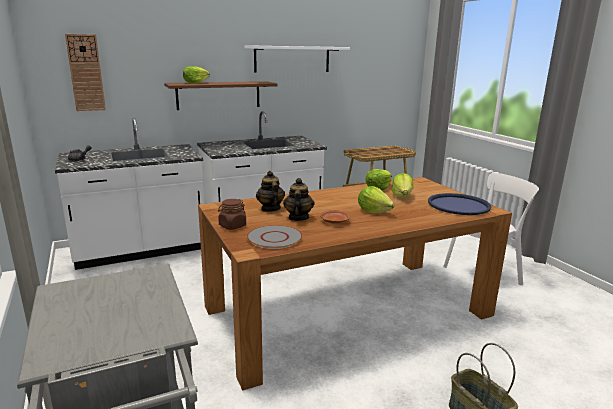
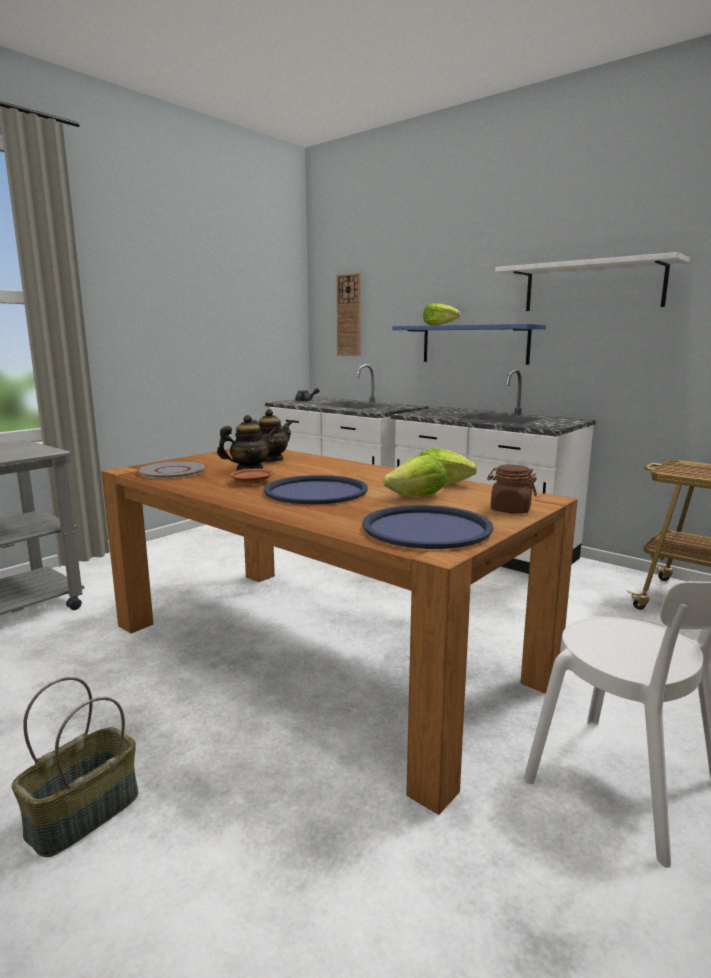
camera: 65 degrees right, 5 degrees down
brown shelf [164,81,278,110] -> blue shelf [392,324,546,365]
brown jar [218,199,246,230] -> brown jar moved to [487,465,537,513]
lettuce [358,186,395,214] -> blue tray [263,475,368,504]

